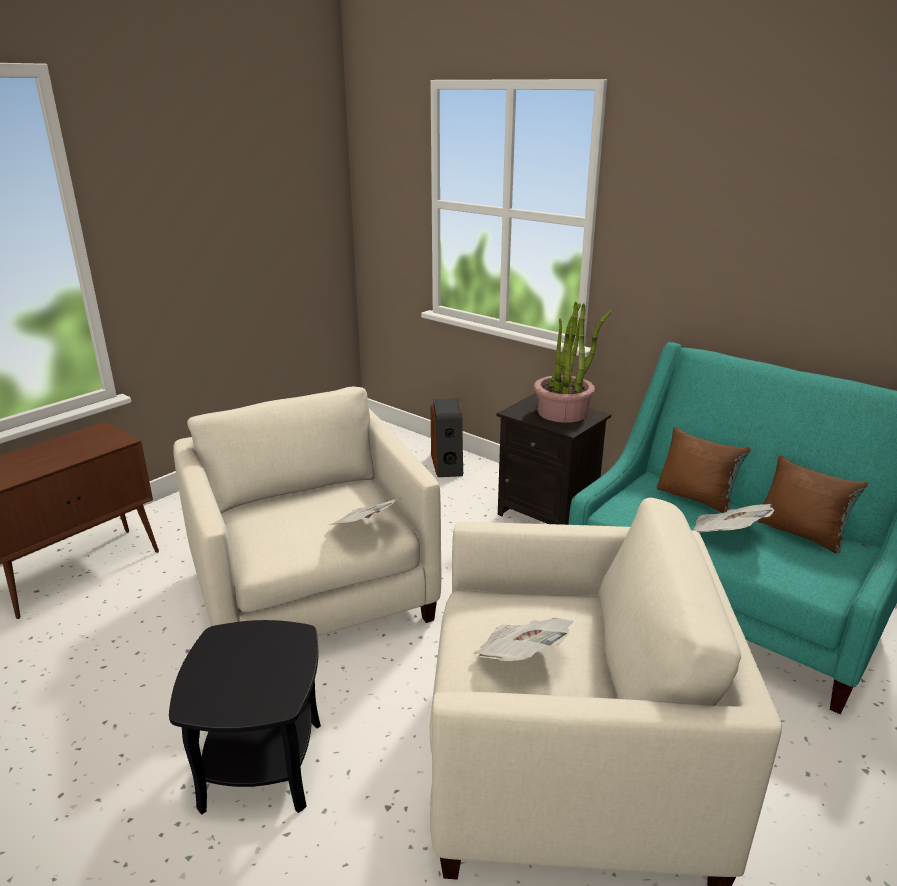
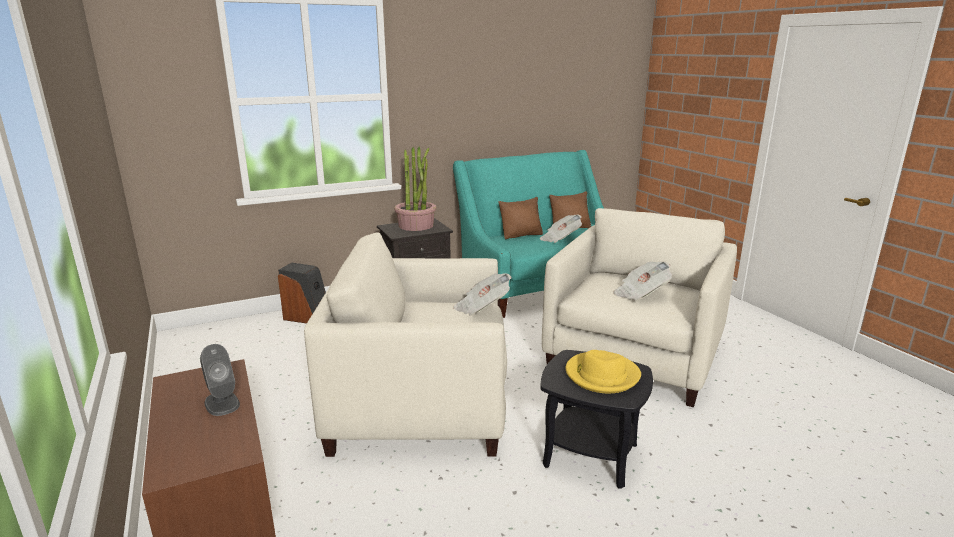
camera: 65 degrees left, 5 degrees down
none -> grey speaker [200,344,240,416]
none -> yellow hat [566,350,641,393]

